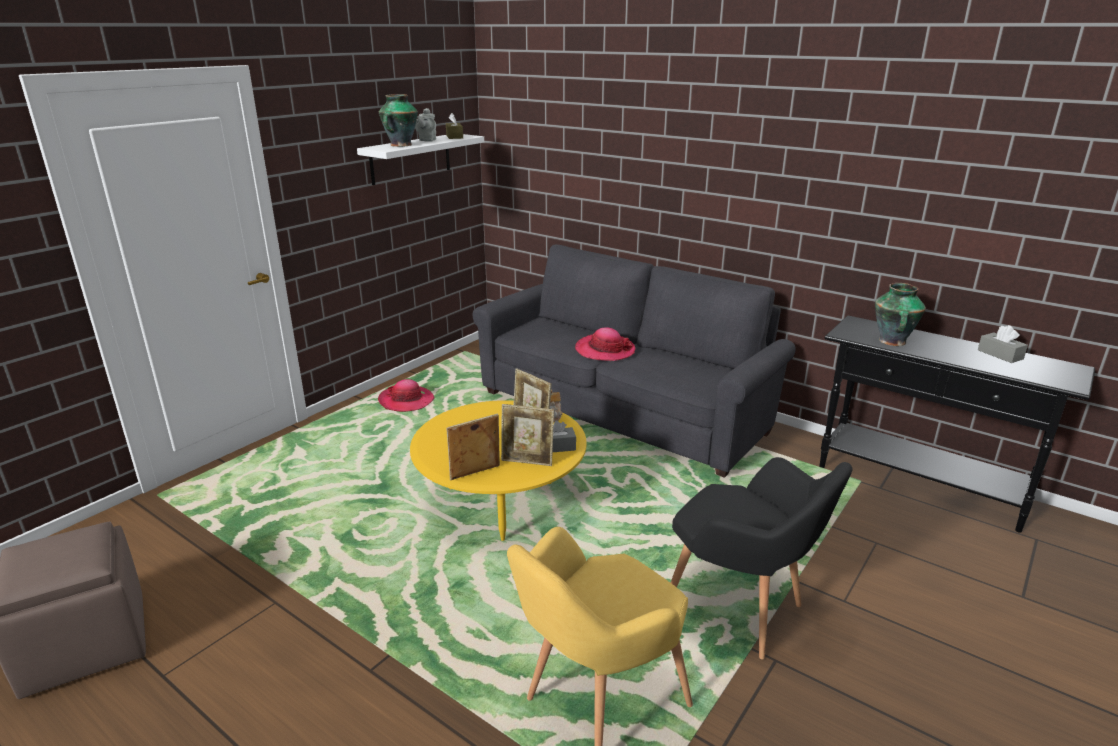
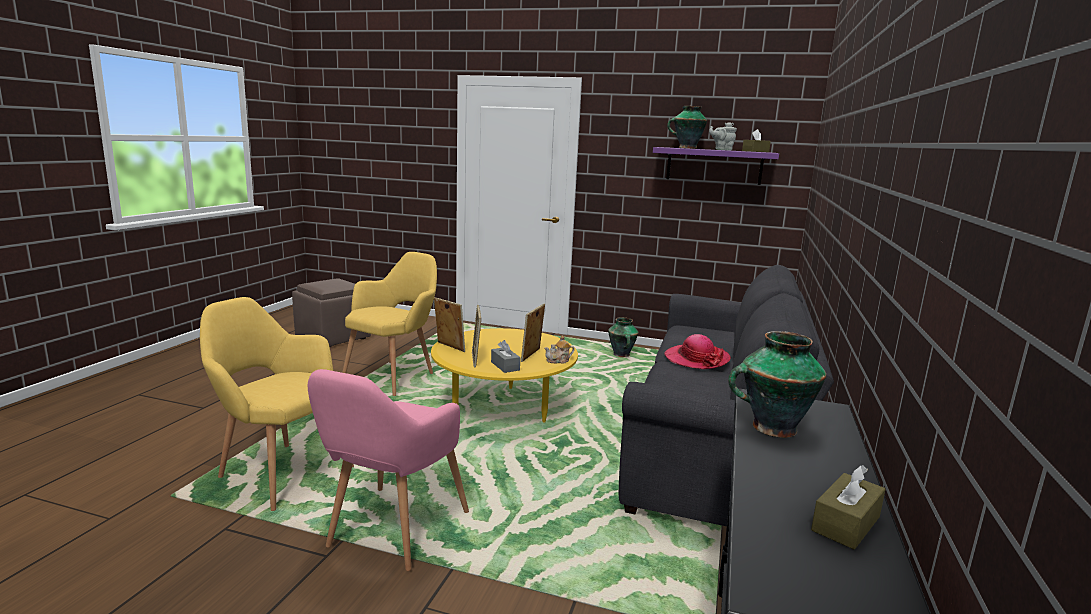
camera: 70 degrees right, 10 degrees down
white shelf [357,134,484,185] -> purple shelf [653,147,779,185]
hat [378,379,435,412] -> vase [608,317,639,357]
black armchair [671,457,852,659] -> pink armchair [308,369,469,571]
grey tissue box [978,325,1028,363] -> brown tissue box [811,465,886,549]
none -> yellow armchair [342,252,437,396]

